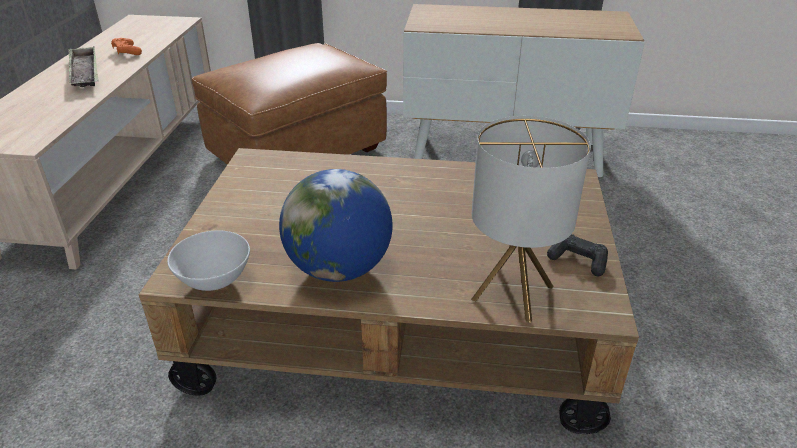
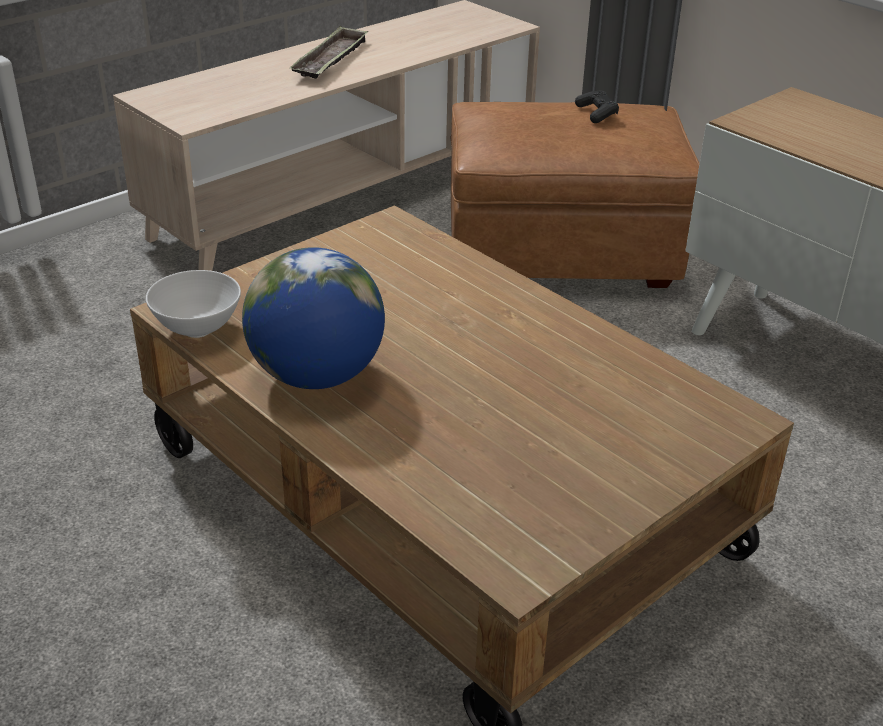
camera: 40 degrees right, 0 degrees up
orange game controller [111,38,142,55] -> none
table lamp [471,116,591,323] -> none
black game controller [547,234,608,276] -> black game controller moved to [575,91,619,123]

